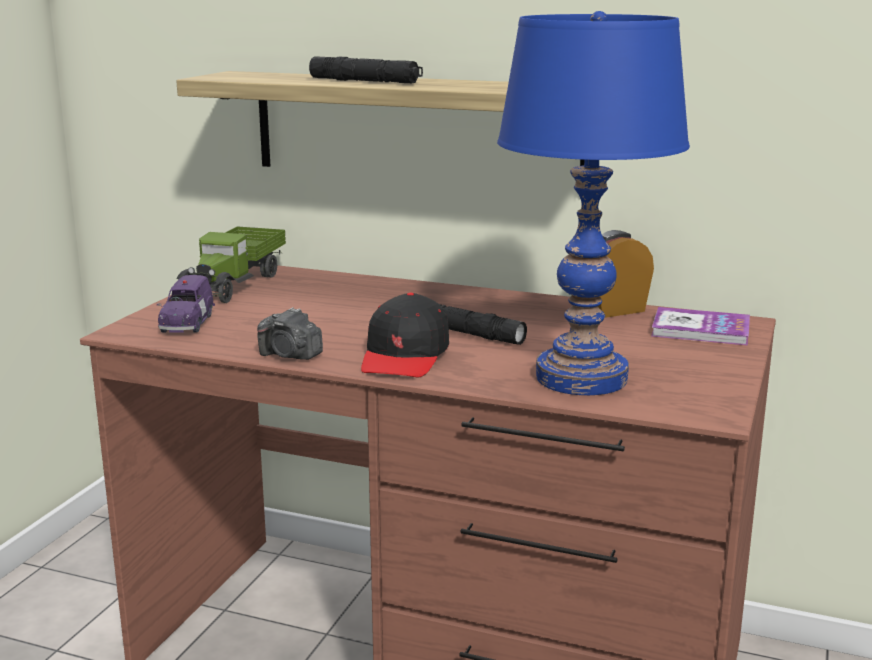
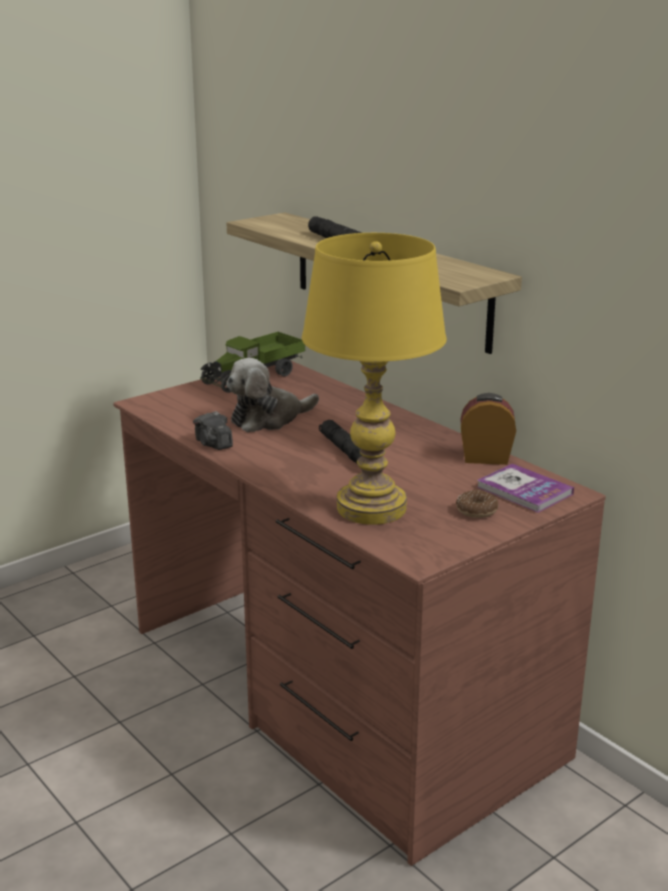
camera: 30 degrees right, 5 degrees up
purple toy car [157,275,215,333] -> none
black cap [361,293,449,377] -> none
blue table lamp [497,11,690,395] -> yellow table lamp [302,233,447,525]
none -> plush toy [226,358,319,432]
none -> donut [456,490,498,518]

